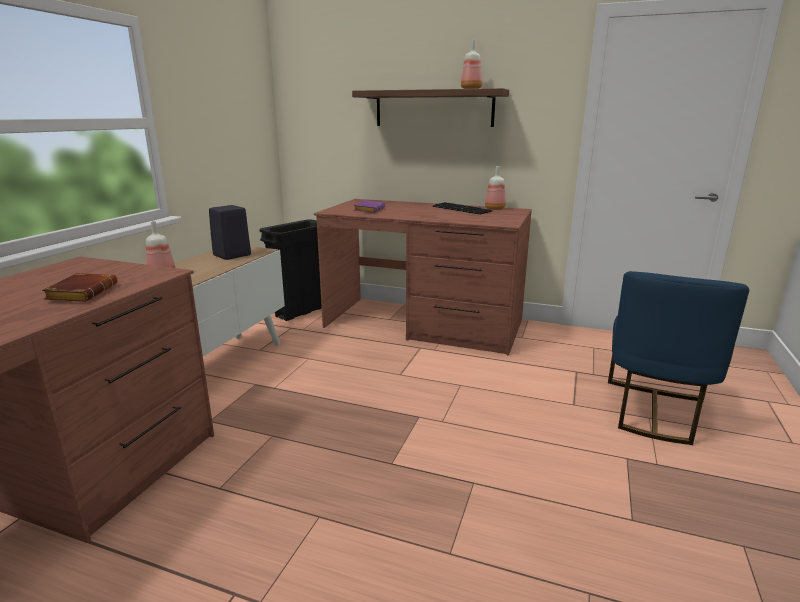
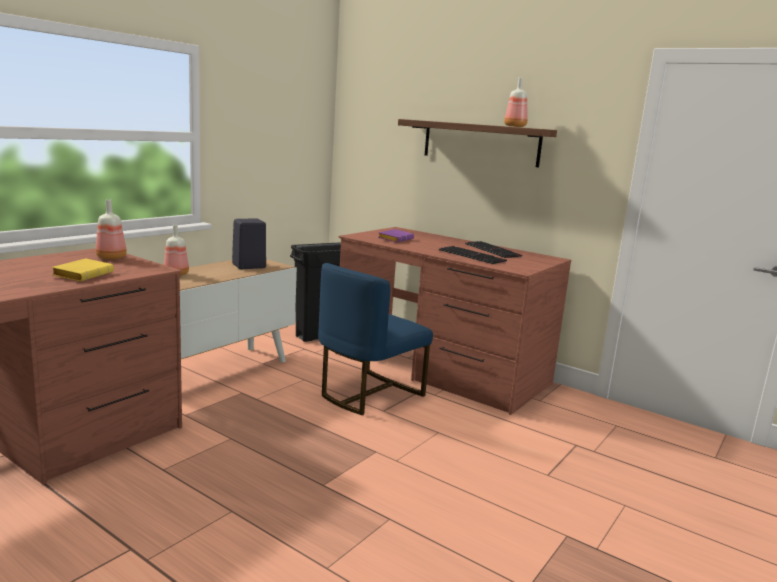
camera: 15 degrees right, 5 degrees down
brown book [42,273,117,302] -> yellow book [51,258,114,281]
bottle [485,166,506,210] -> bottle moved to [96,199,127,259]
blue chair [608,271,749,445] -> blue chair moved to [318,263,433,415]
none -> keyboard [439,246,507,264]

